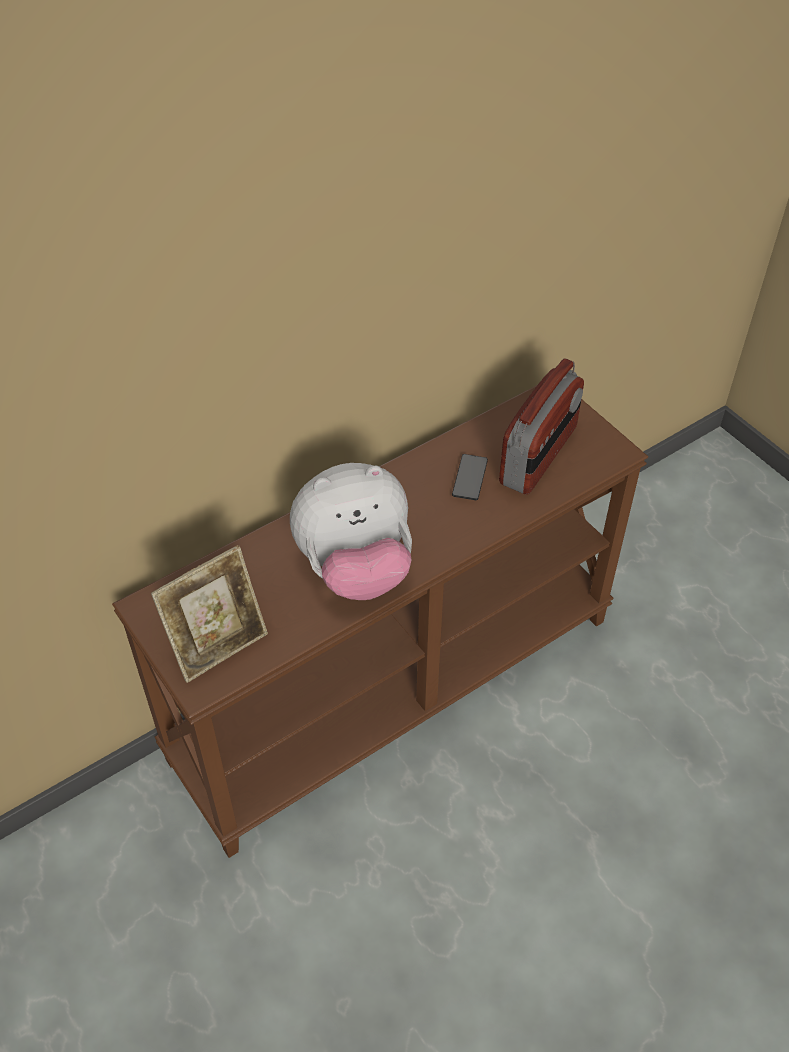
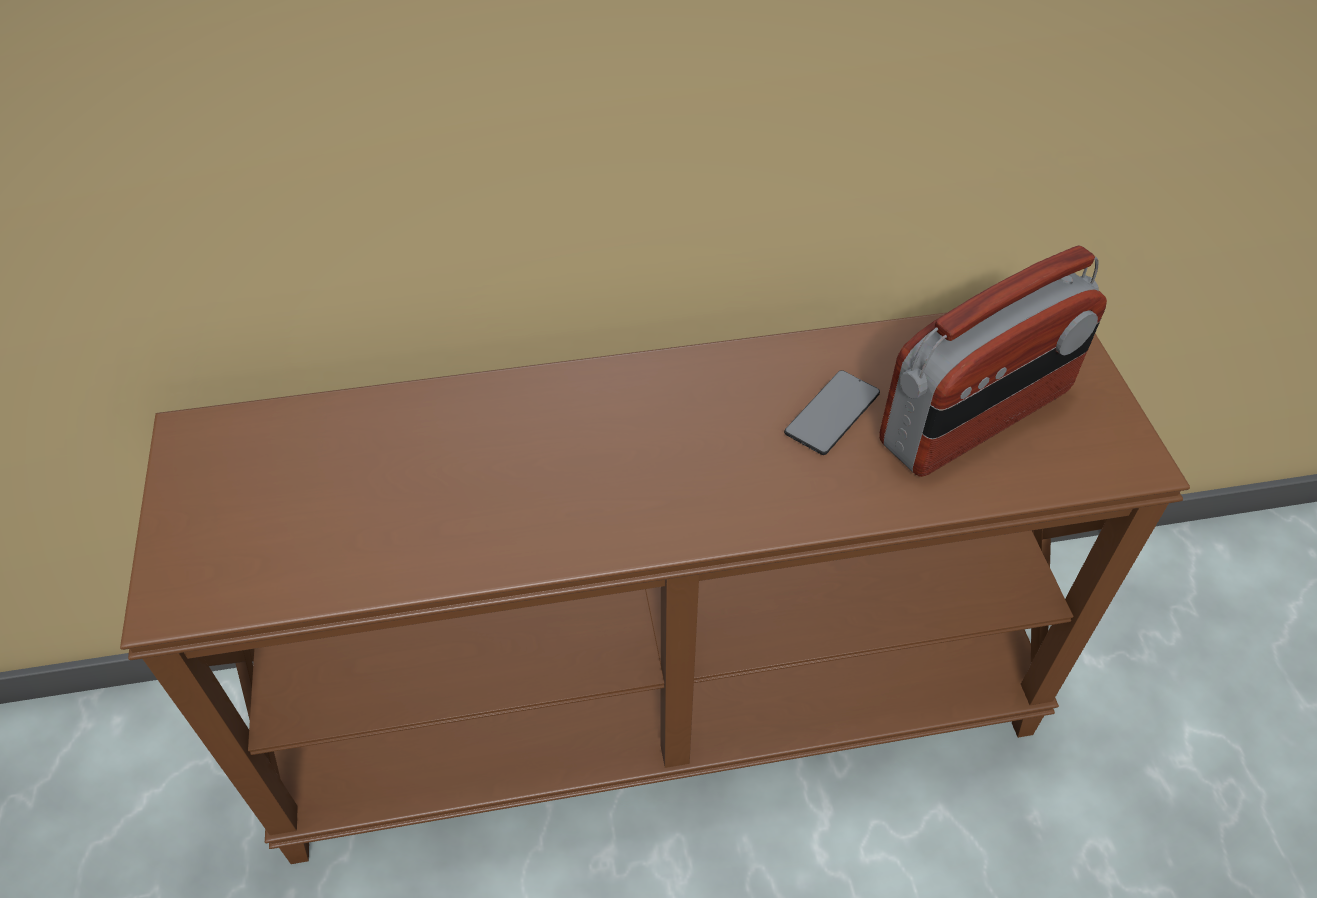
camera: 25 degrees right, 0 degrees up
picture frame [151,545,268,683] -> none
plush toy [290,463,412,600] -> none

